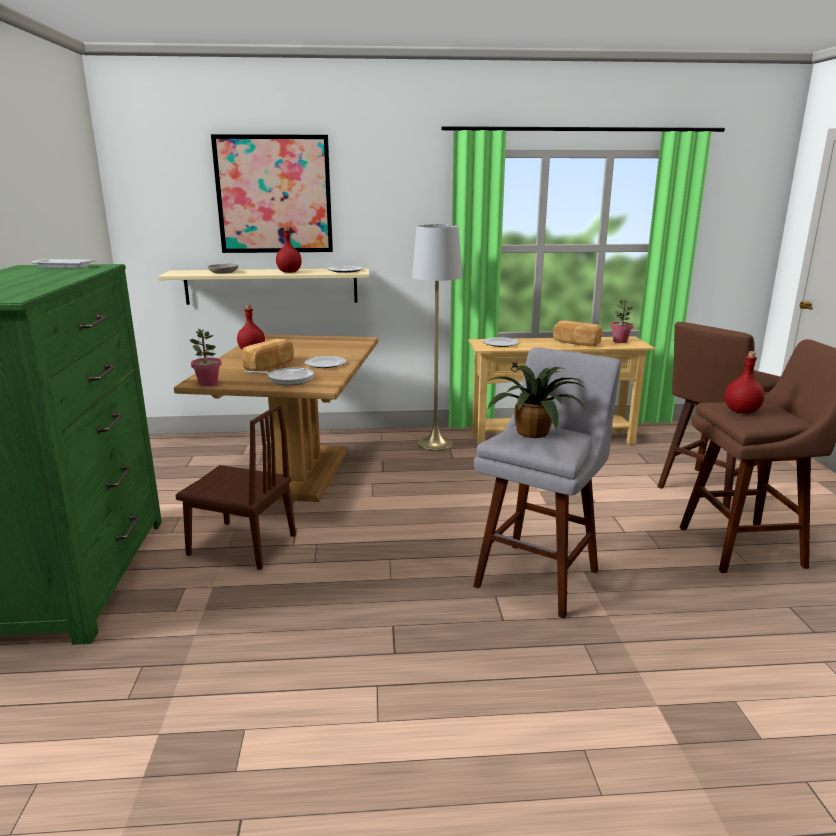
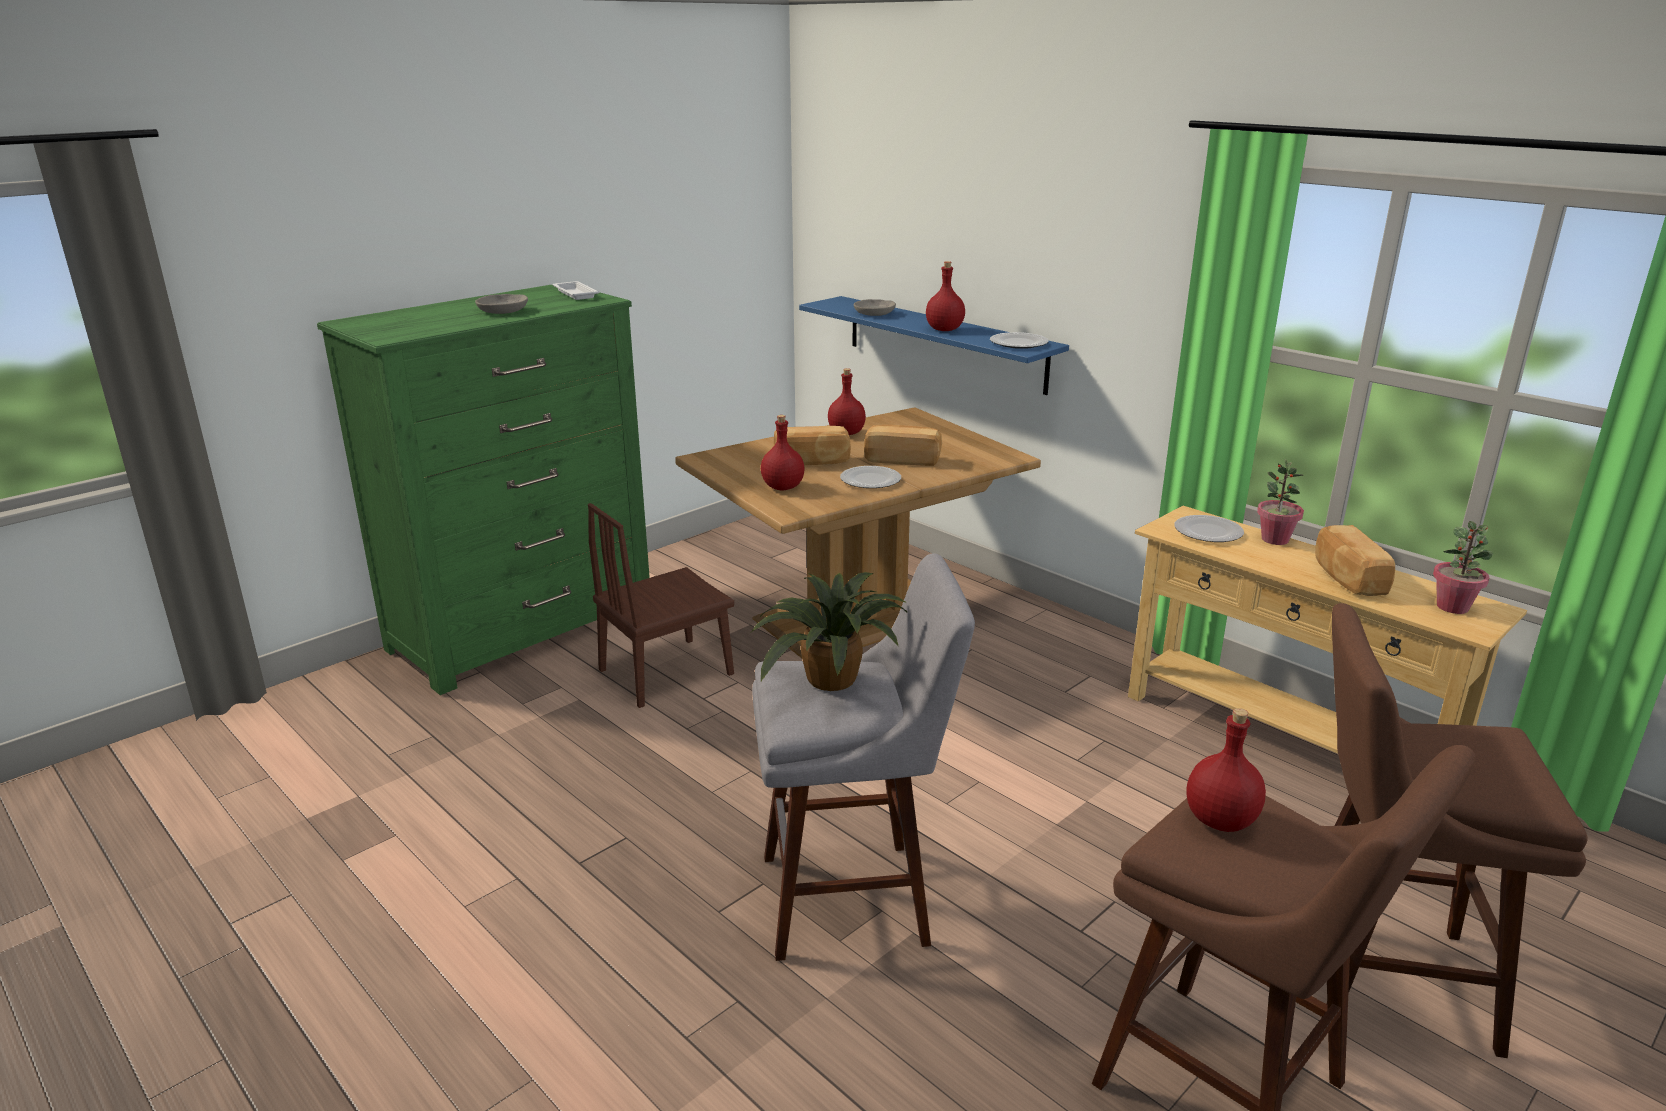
camera: 50 degrees right, 5 degrees up
beige shelf [158,268,369,305] -> blue shelf [799,296,1069,395]
brown chair [175,404,296,570] -> brown chair turned 75 degrees clockwise [588,503,734,708]
potted plant [190,329,222,386] -> potted plant moved to [1257,459,1304,545]
picture [211,134,333,253] -> none
frying pan [244,368,314,385] -> red bottle [761,415,805,490]
grey floor lamp [412,224,462,451] -> none
none -> grey bowl [475,294,528,314]
none -> bread [864,424,942,466]

